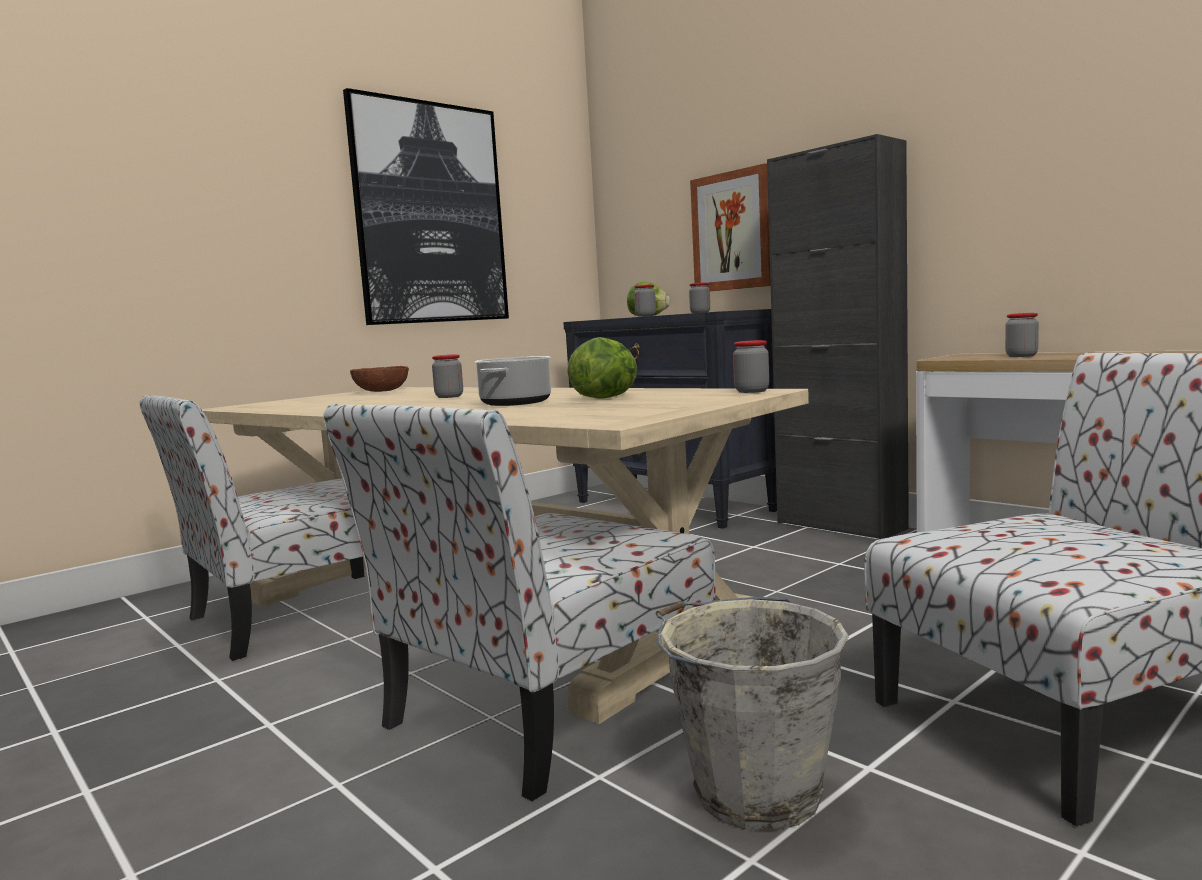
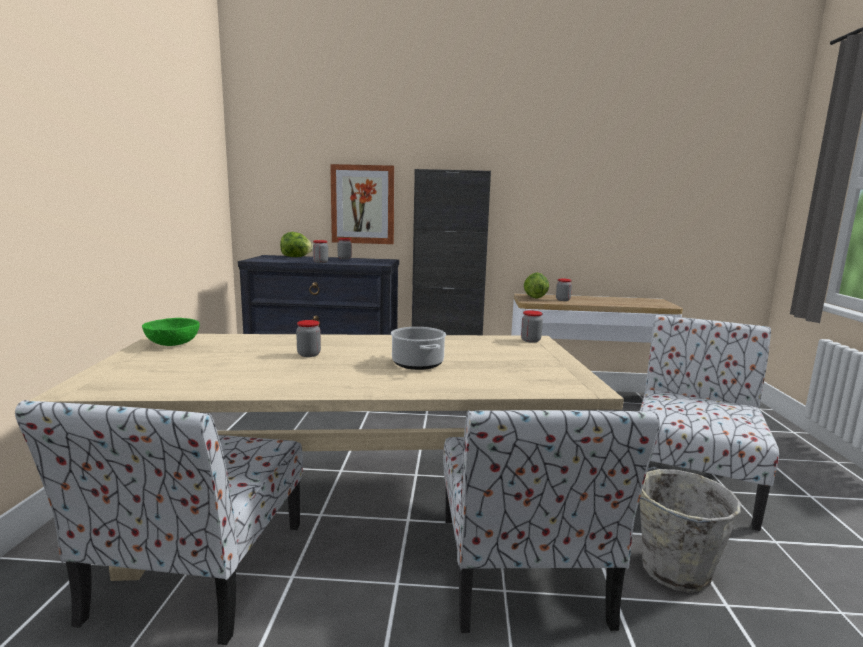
camera: 45 degrees left, 5 degrees up
picture [343,88,509,325] -> none
brown bowl [350,366,409,392] -> green bowl [142,318,200,346]
lettuce [567,337,637,399] -> lettuce moved to [524,272,549,298]

